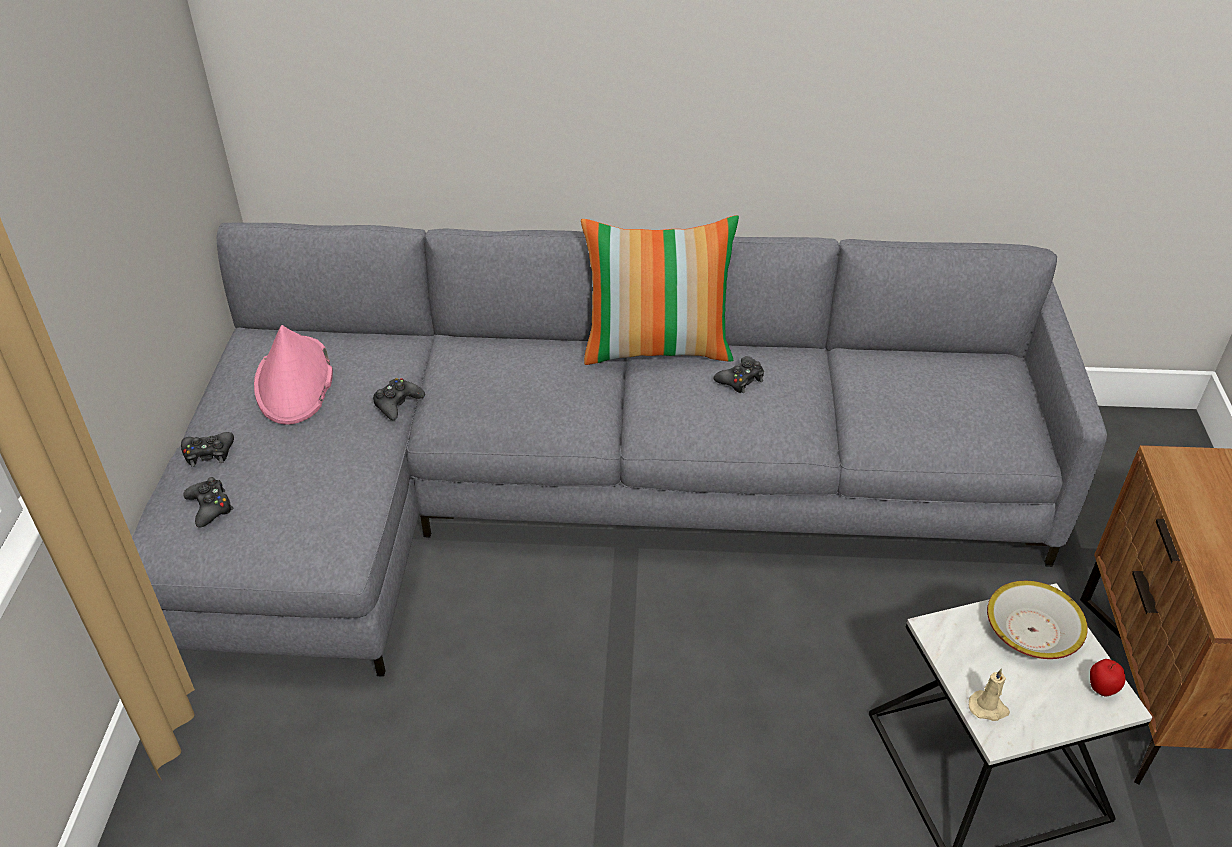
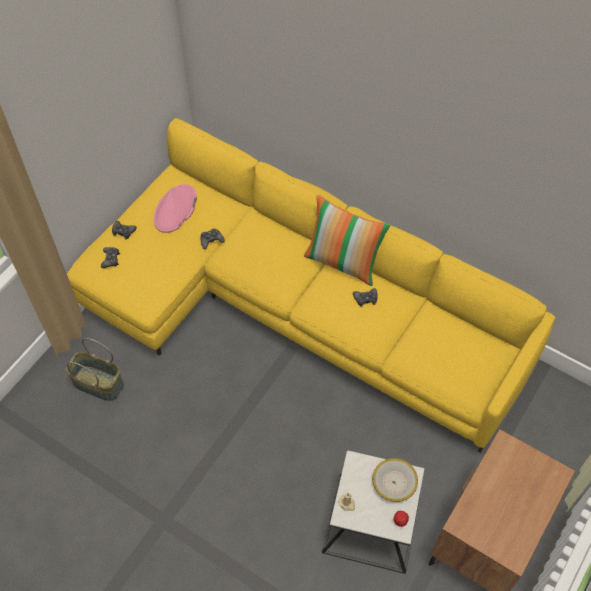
camera: 30 degrees right, 15 degrees up
grey sofa [132,223,1107,677] -> yellow sofa [67,118,555,453]
none -> basket [65,338,124,401]

